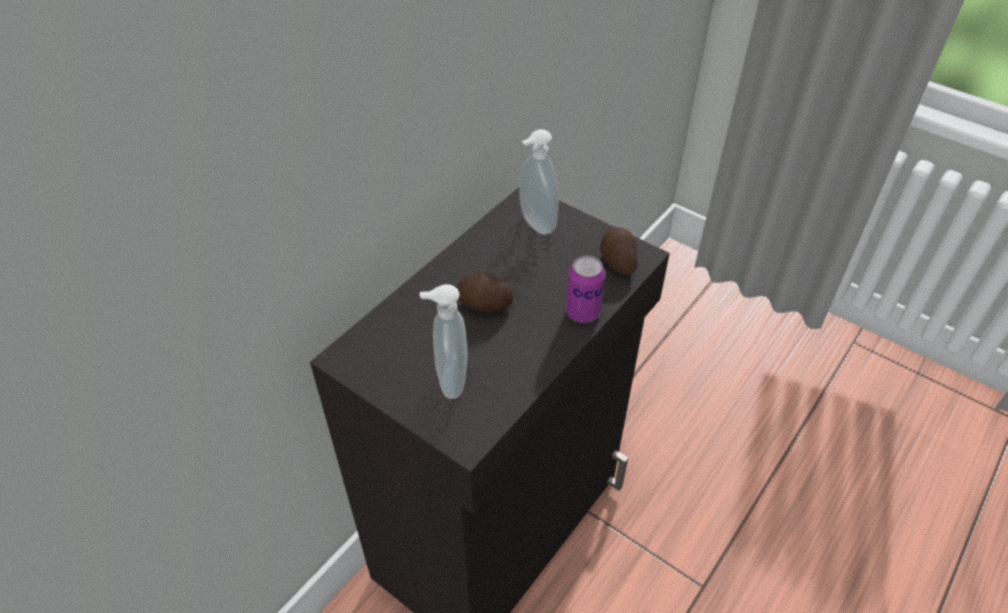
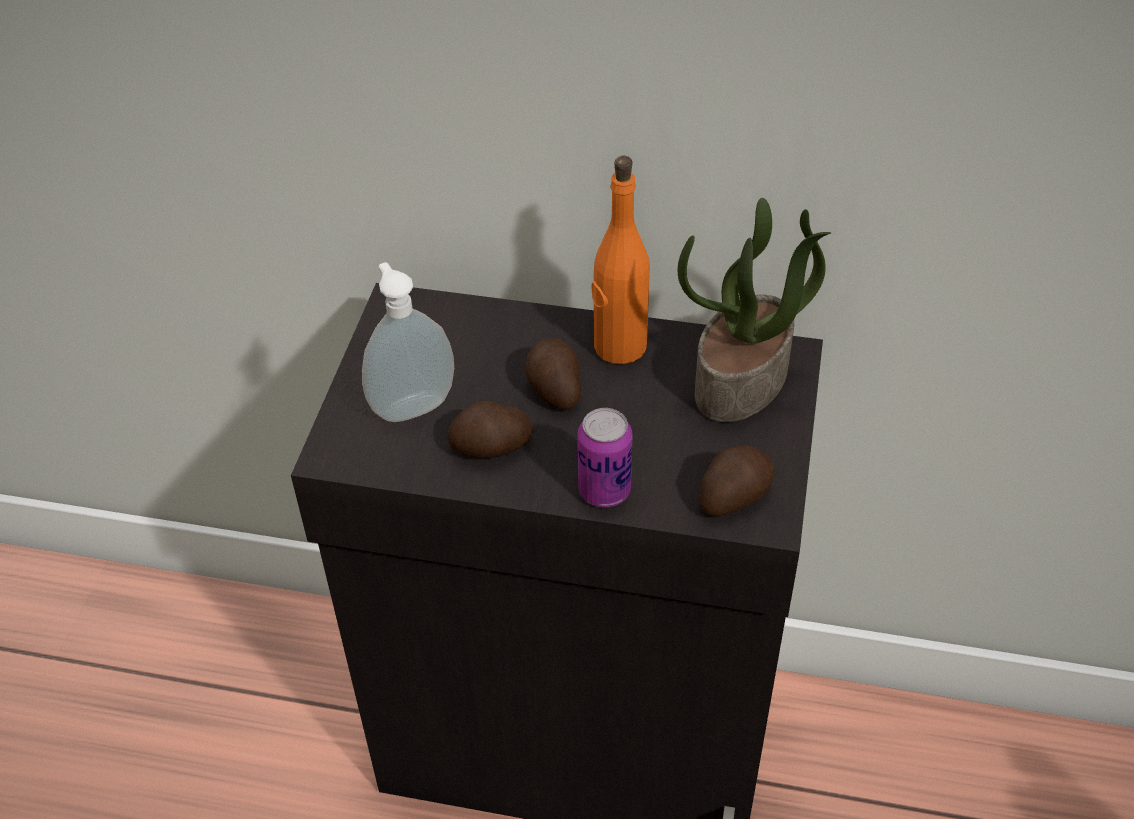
camera: 65 degrees right, 0 degrees up
soap dispenser [519,129,559,235] -> potted plant [677,198,831,422]
none -> potato [447,401,533,458]
none -> orange bottle [592,156,650,364]

